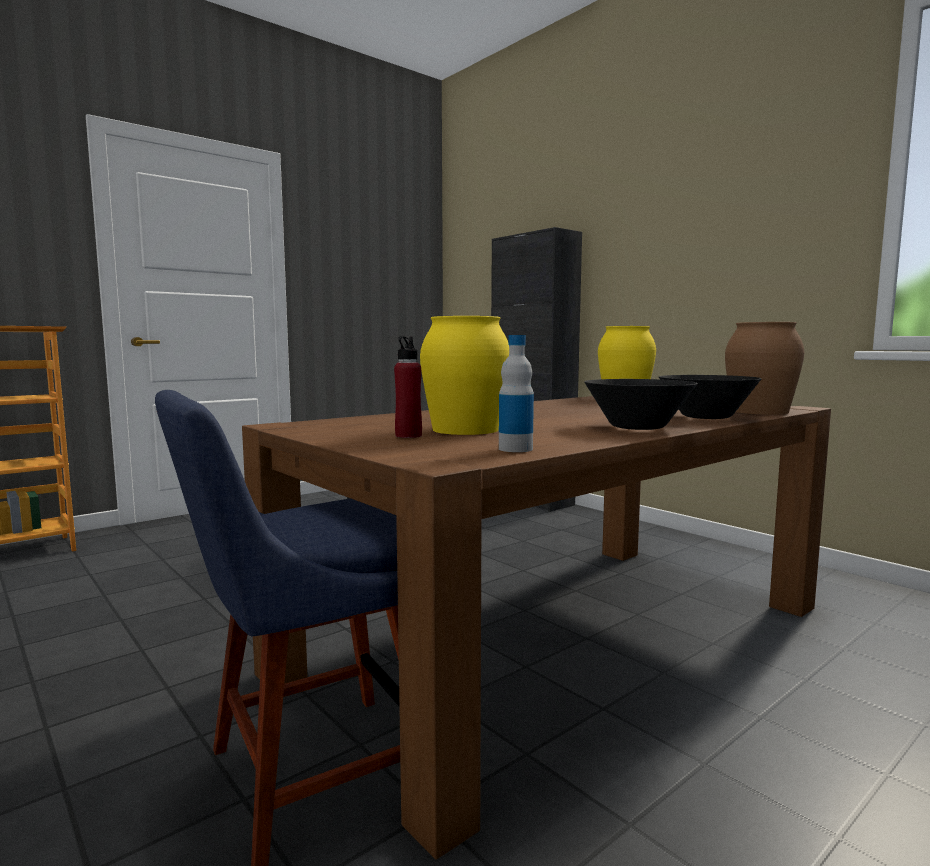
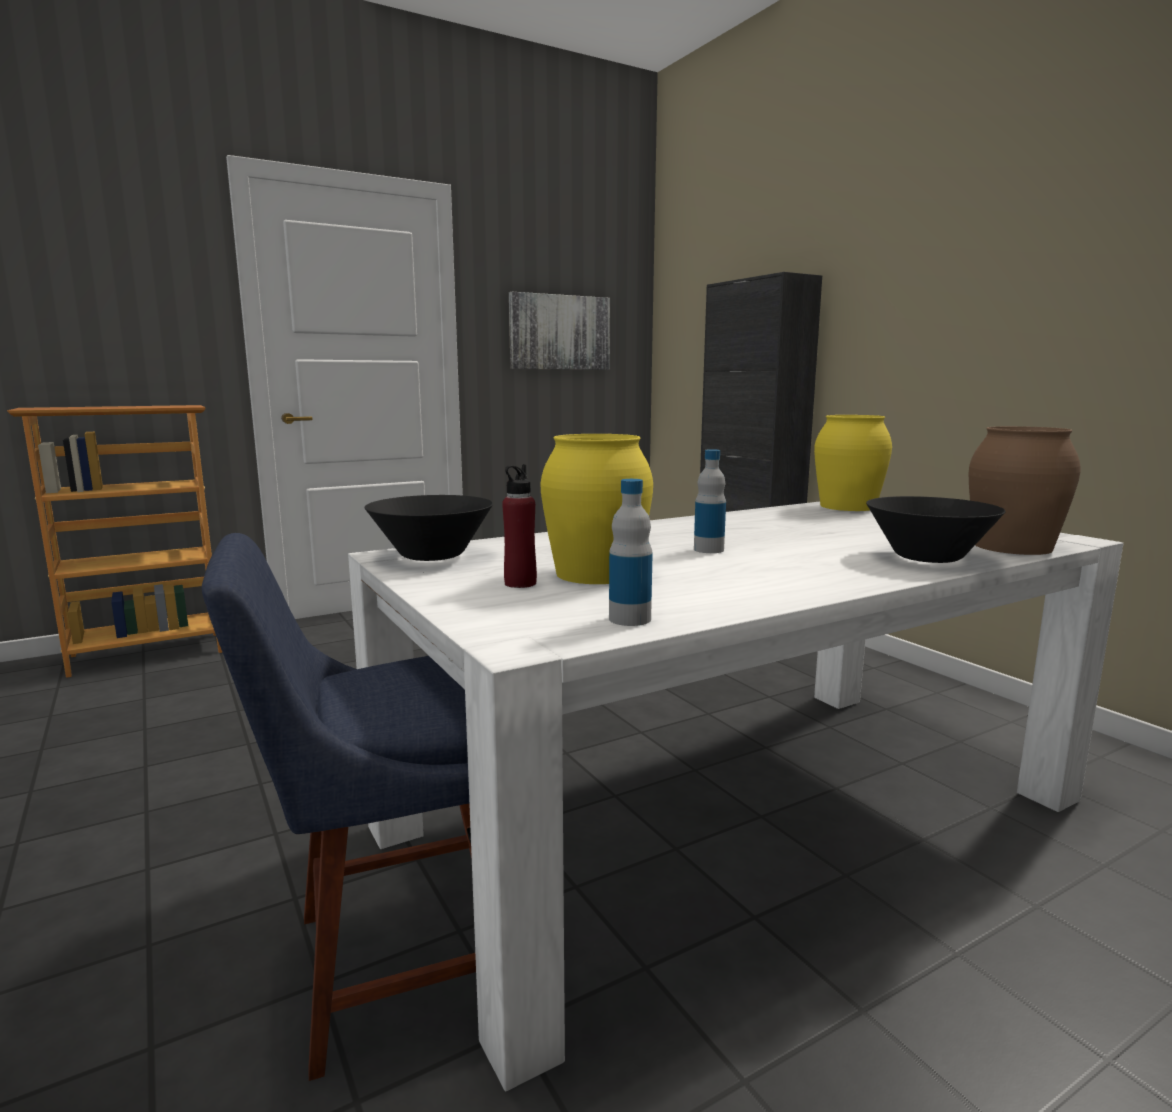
camera: 10 degrees right, 5 degrees up
brown dining table [242,396,831,860] -> white dining table [348,502,1124,1092]
black bowl [584,379,698,430] -> black bowl moved to [365,495,493,561]
none -> picture [509,292,610,370]
none -> bottle [694,449,726,553]

